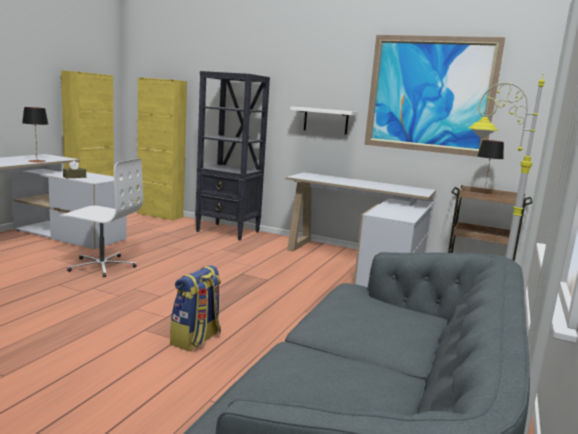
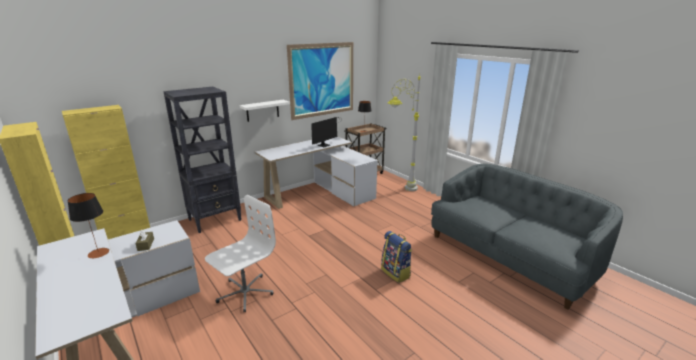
camera: 60 degrees left, 10 degrees up
none -> monitor [311,117,341,147]

